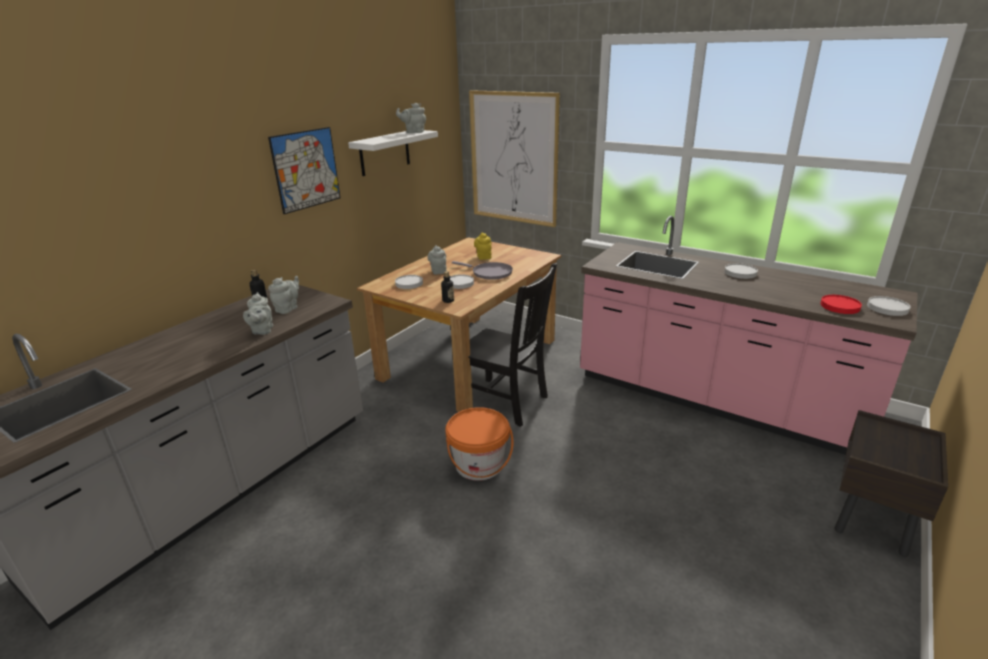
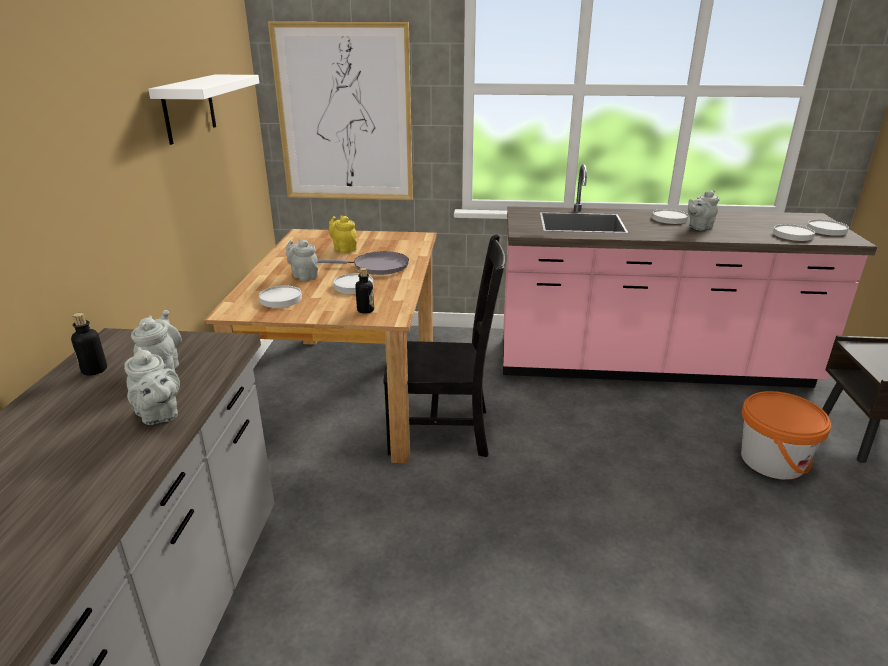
camera: 30 degrees left, 0 degrees up
picture [268,127,341,214] -> none
grey teapot [396,103,426,133] -> grey teapot moved to [688,190,720,230]
orange bucket [445,407,513,481] -> orange bucket moved to [741,391,831,480]
red plate [820,295,862,314] -> white plate [773,224,815,241]

